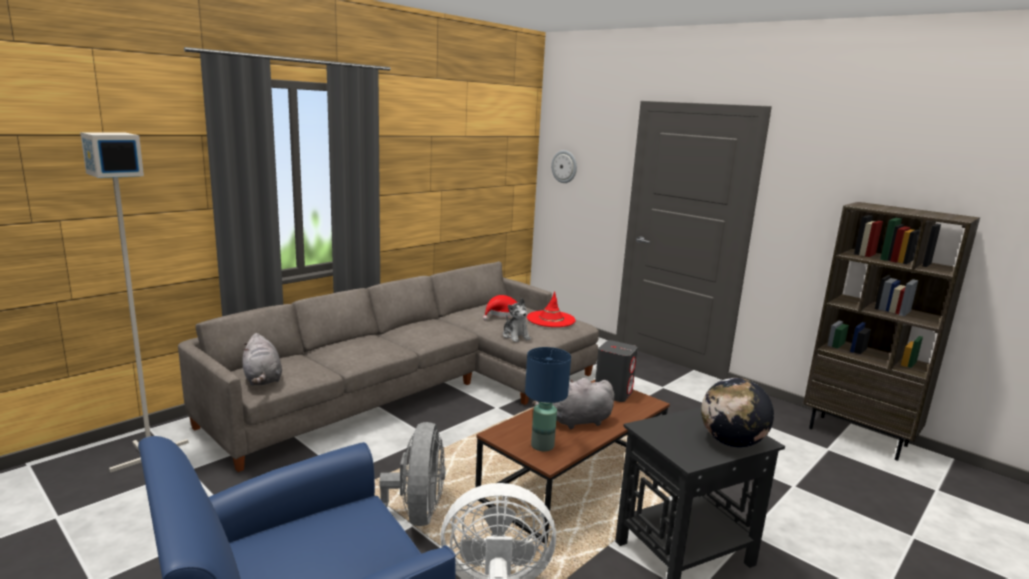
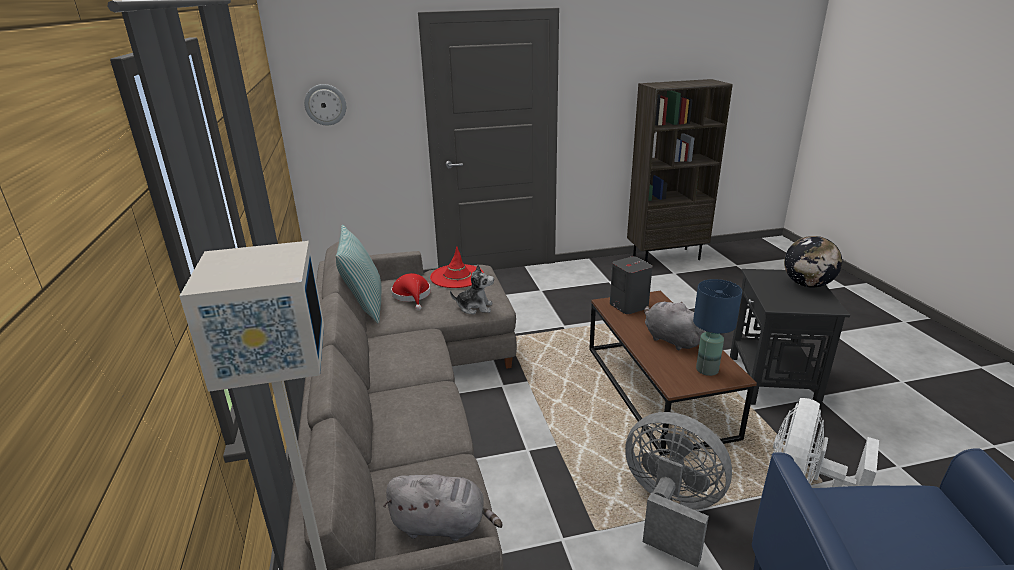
camera: 55 degrees left, 10 degrees up
grey plush toy [533,378,615,429] -> grey plush toy turned 120 degrees clockwise [644,302,706,350]
none -> pillow [336,225,381,323]

